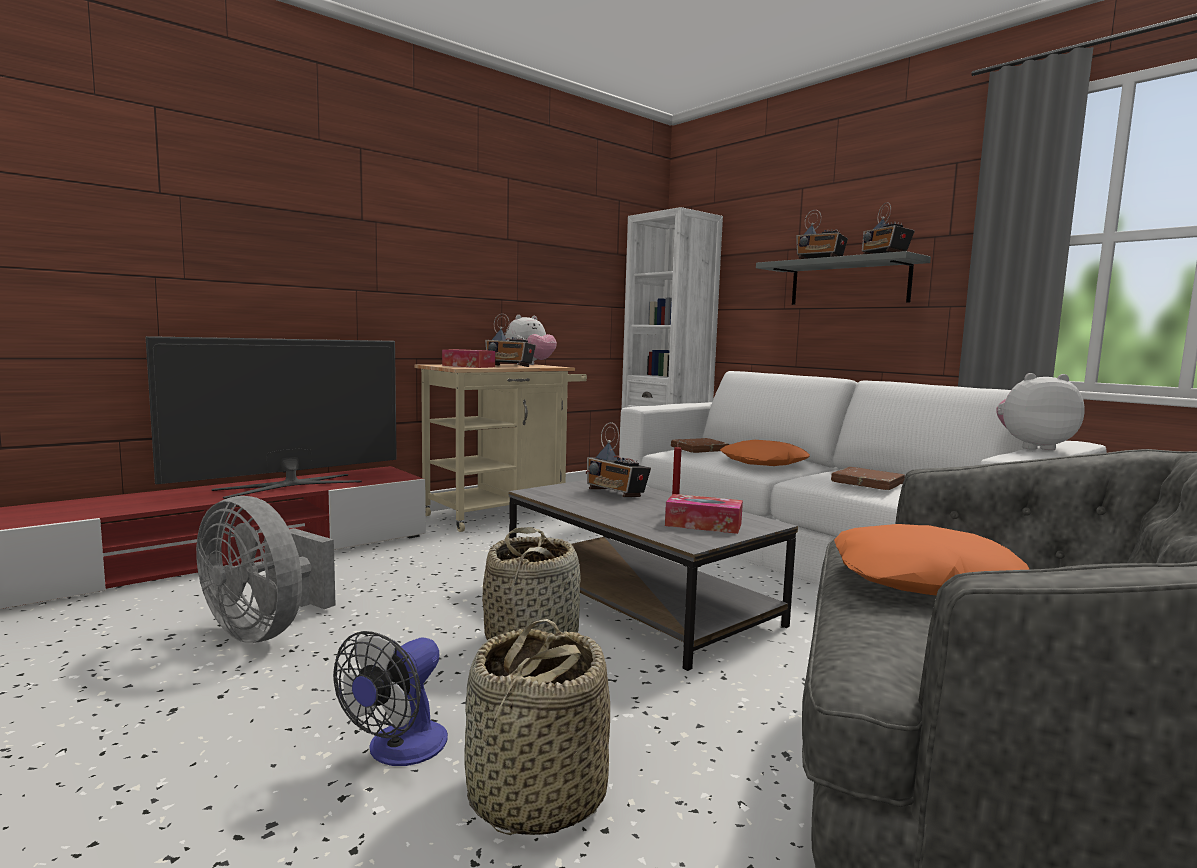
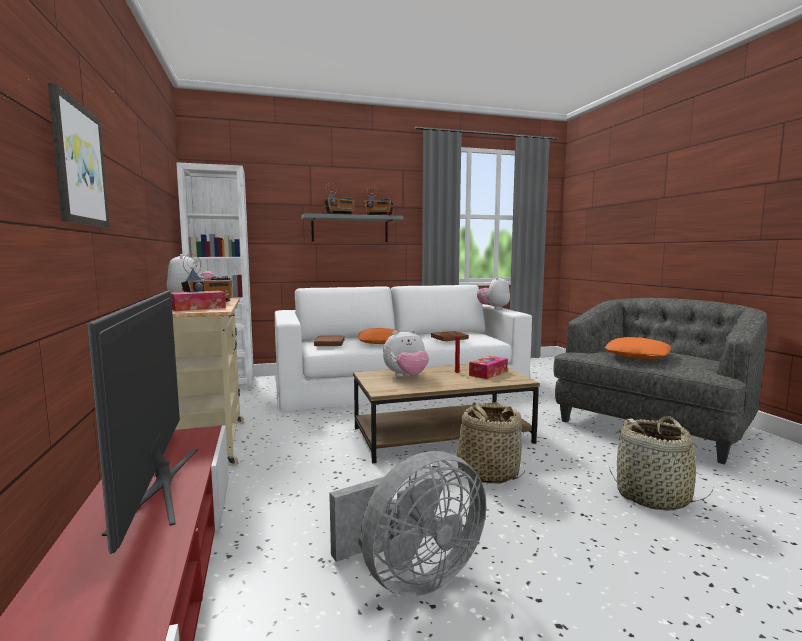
camera: 65 degrees left, 0 degrees up
fan [333,631,448,766] -> none
grey coffee table [509,480,798,671] -> brown coffee table [353,364,540,463]
radio [586,422,651,497] -> plush toy [383,329,429,377]
none -> picture [48,83,109,228]

